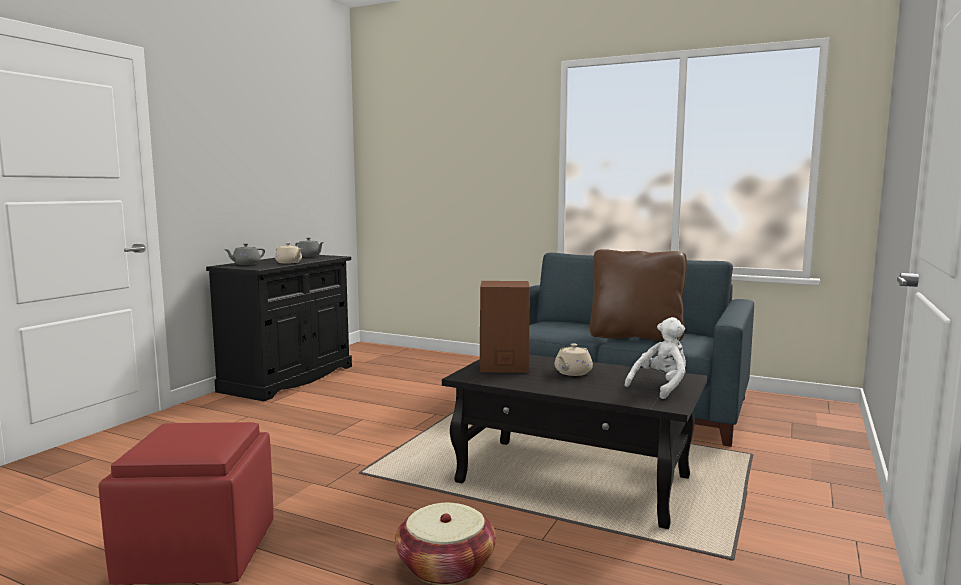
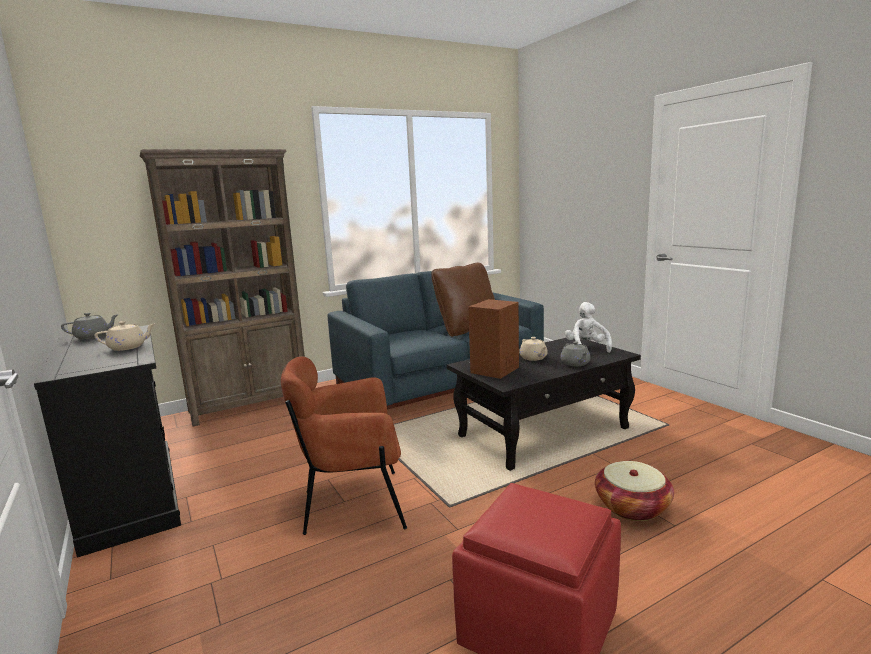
camera: 55 degrees left, 5 degrees up
grey teapot [224,243,265,265] -> grey teapot moved to [560,341,590,366]
none -> brown bookcase [140,149,305,427]
none -> brown armchair [281,356,407,535]

